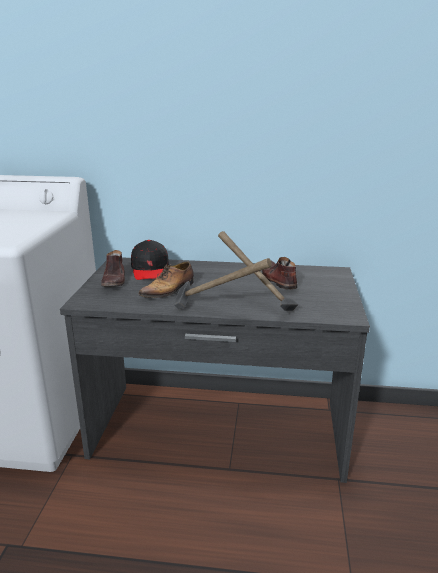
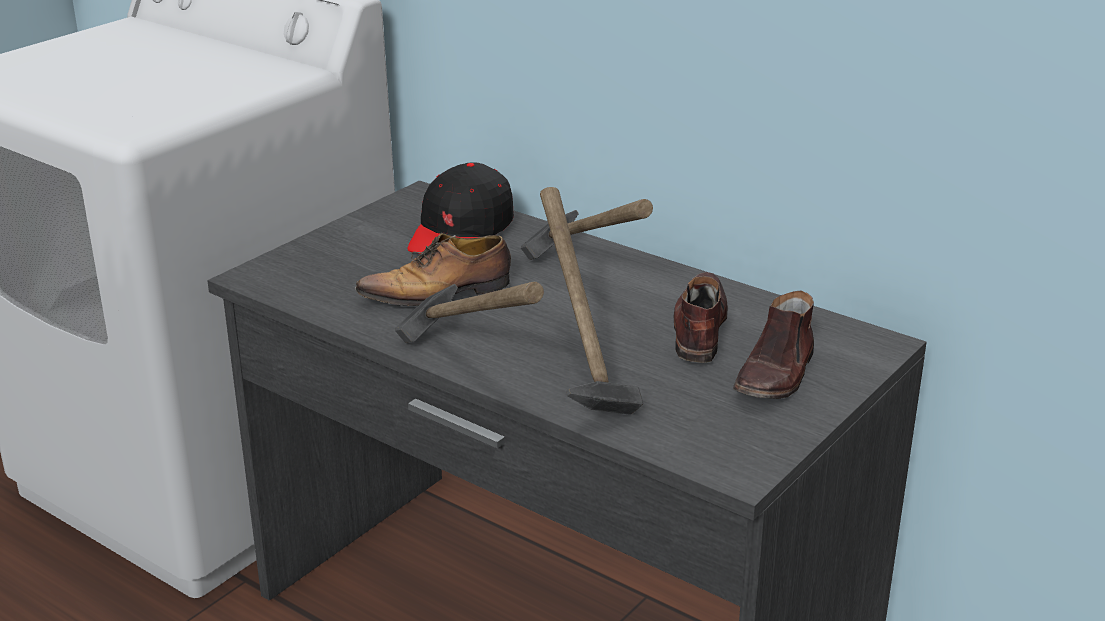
camera: 30 degrees right, 5 degrees up
brown shoe [101,250,125,287] -> brown shoe moved to [733,291,814,399]
none -> hammer [521,199,653,260]

